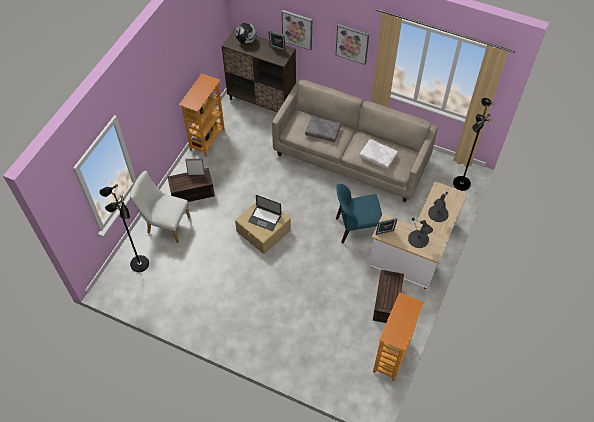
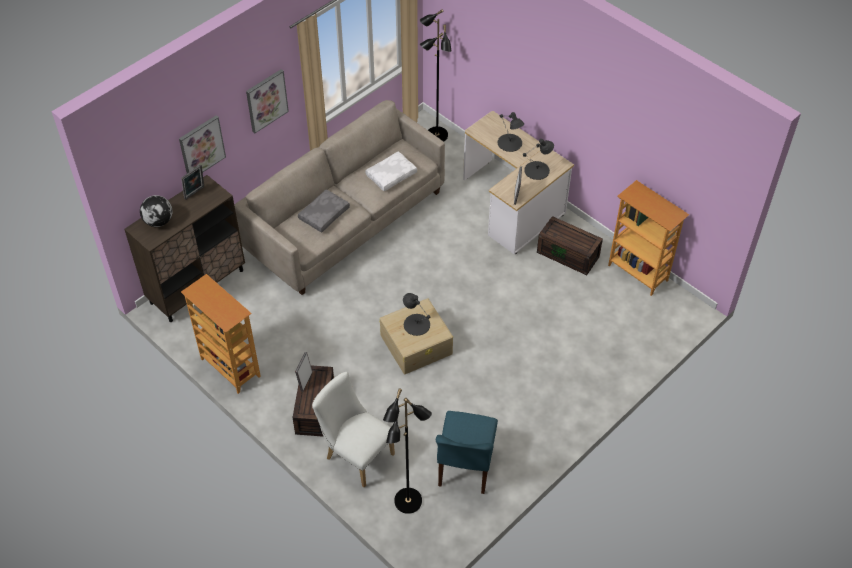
camera: 70 degrees left, 5 degrees down
white chair [130,171,191,243] -> white chair turned 90 degrees clockwise [312,372,395,488]
laptop [248,195,281,231] -> black table lamp [403,293,430,336]
blue chair [336,184,382,243] -> blue chair moved to [436,411,498,494]

